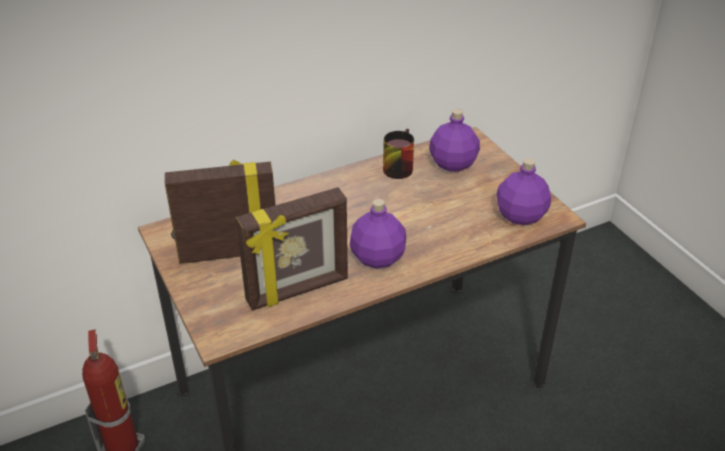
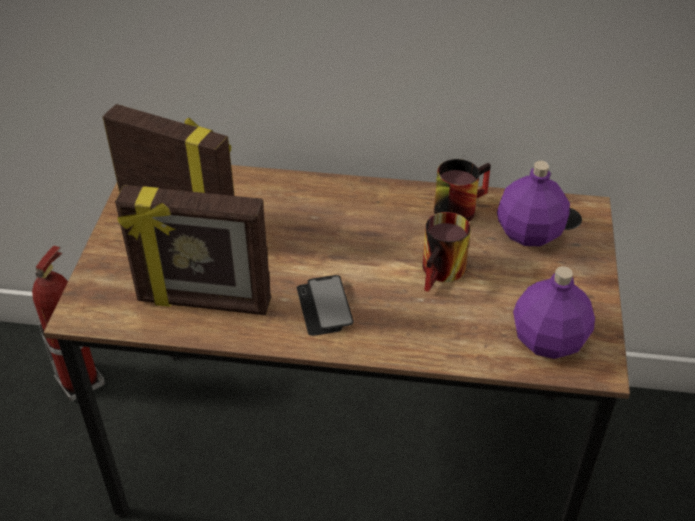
camera: 35 degrees right, 5 degrees up
purple bottle [350,199,406,269] -> phone [297,275,354,336]
none -> mug [423,212,471,292]

